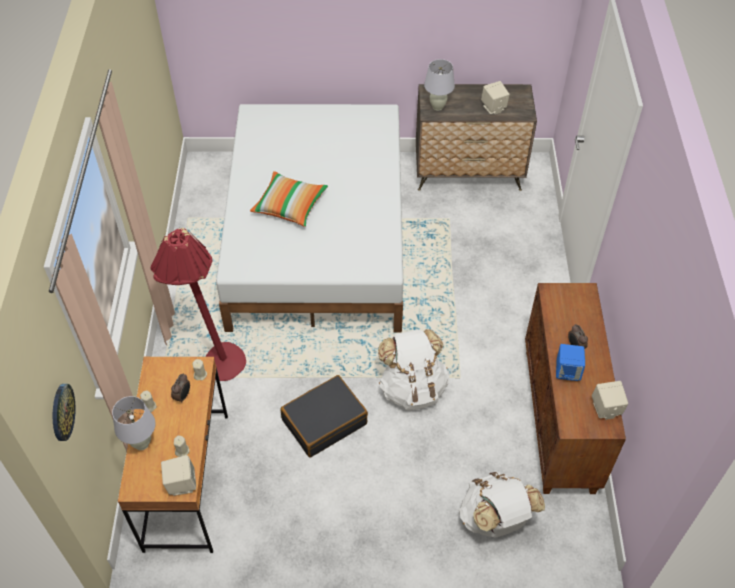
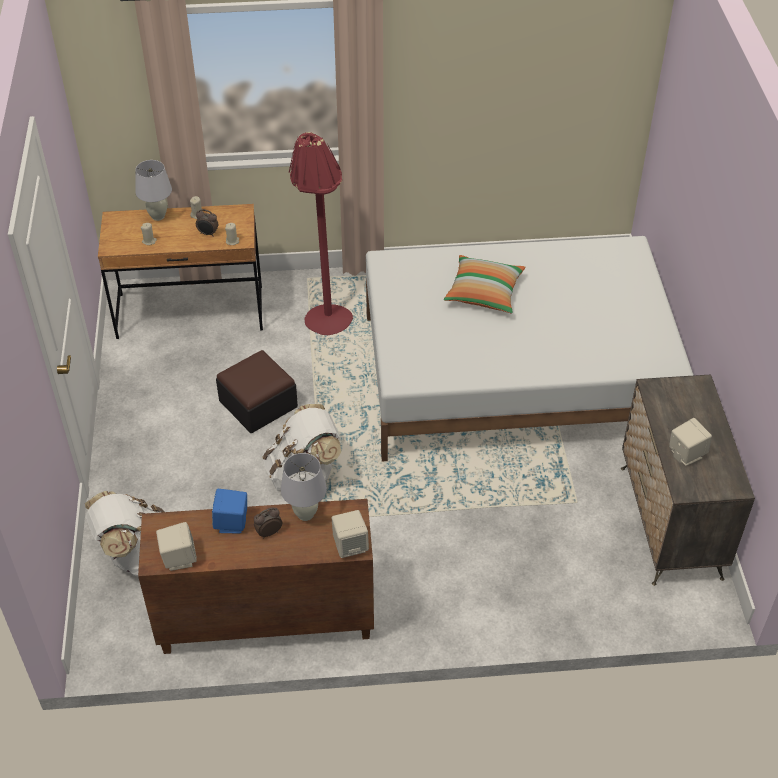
camera: 85 degrees right, 5 degrees down
wall clock [53,384,75,441] -> none
beige speaker [161,455,196,496] -> beige speaker moved to [331,510,369,558]
black suitcase [280,375,368,458] -> ottoman [216,350,298,433]
white table lamp [424,59,455,111] -> white table lamp moved to [281,453,327,521]

